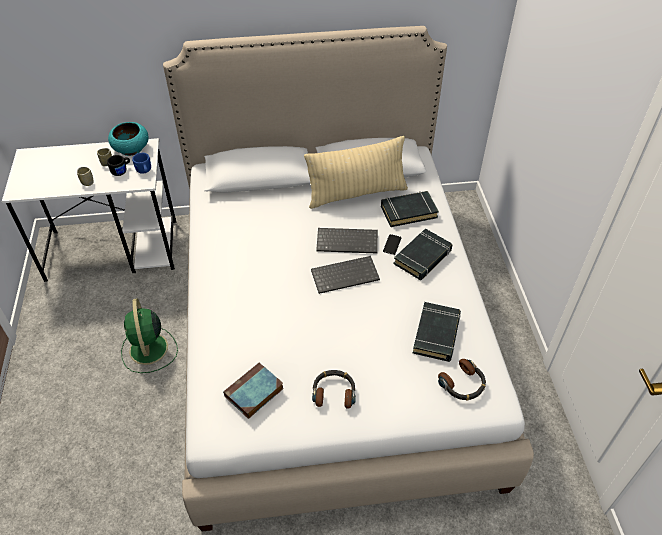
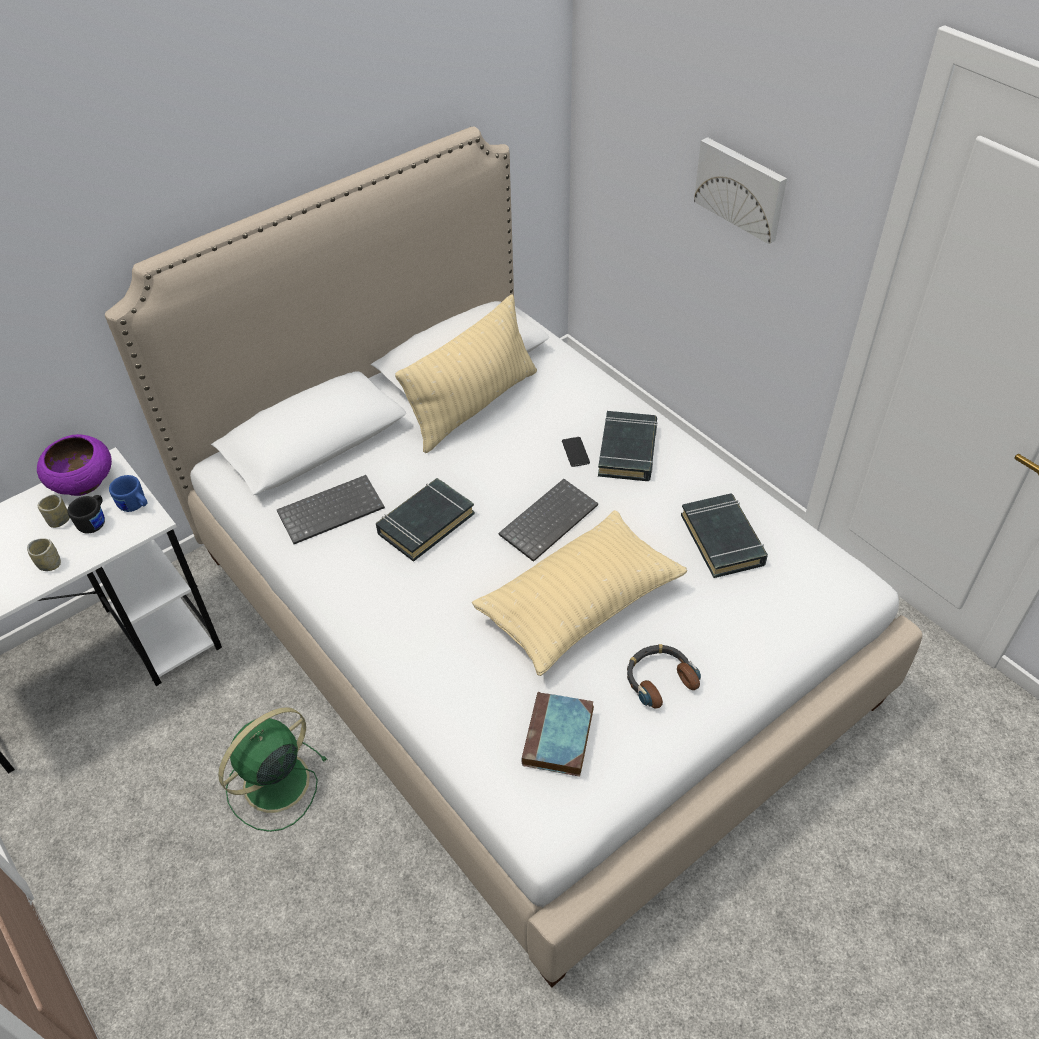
camera: 30 degrees left, 0 degrees up
turquoise bowl [108,122,149,156] -> purple bowl [37,434,112,496]
green fan [121,298,178,373] -> green fan turned 90 degrees clockwise [218,707,327,832]
keyboard [316,228,378,253] -> keyboard moved to [277,475,385,544]
black book [381,191,439,227] -> black book moved to [376,478,475,562]
headphones [438,359,486,401] -> none
none -> beige pillow [472,510,687,676]
none -> picture [694,137,787,244]

